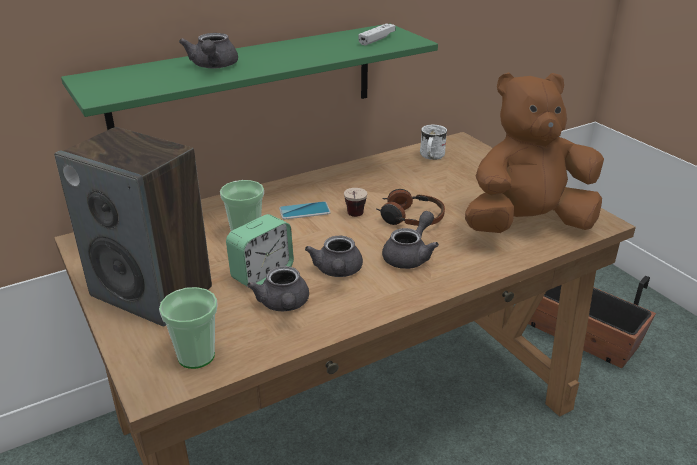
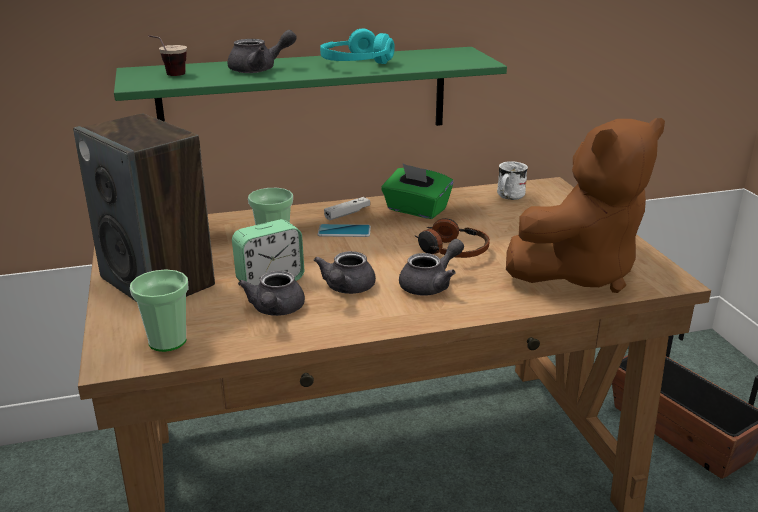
camera: 15 degrees right, 5 degrees down
grey teapot [179,33,238,69] -> grey teapot turned 120 degrees counterclockwise [227,30,297,73]
cup [344,188,367,217] -> cup moved to [148,35,187,76]
white game controller [359,23,395,46] -> white game controller moved to [324,197,370,220]
brown plush toy [465,72,604,233] -> brown plush toy turned 150 degrees clockwise [506,118,665,293]
none -> turquoise headphones [320,29,395,64]
none -> green tissue box [381,163,453,219]

